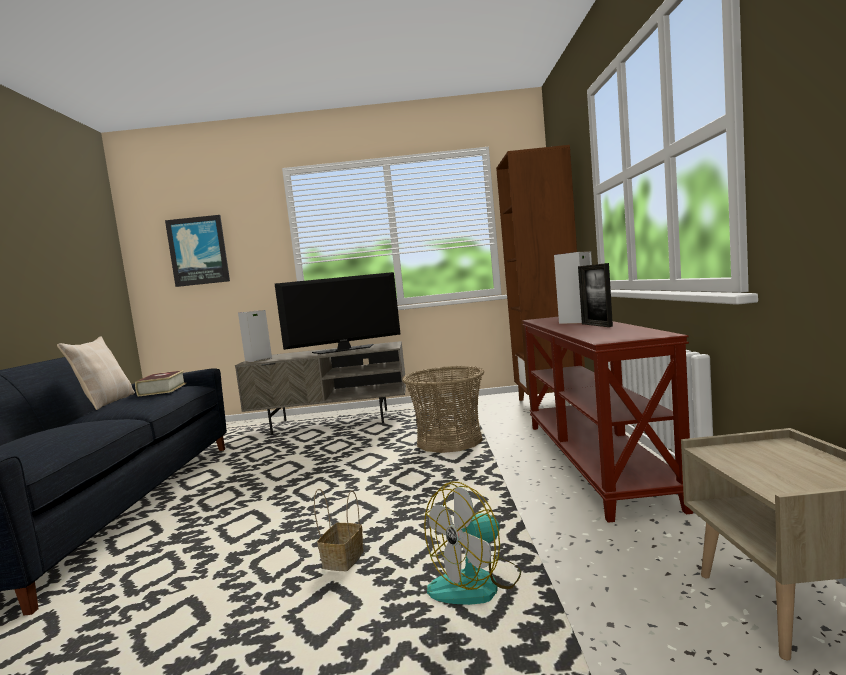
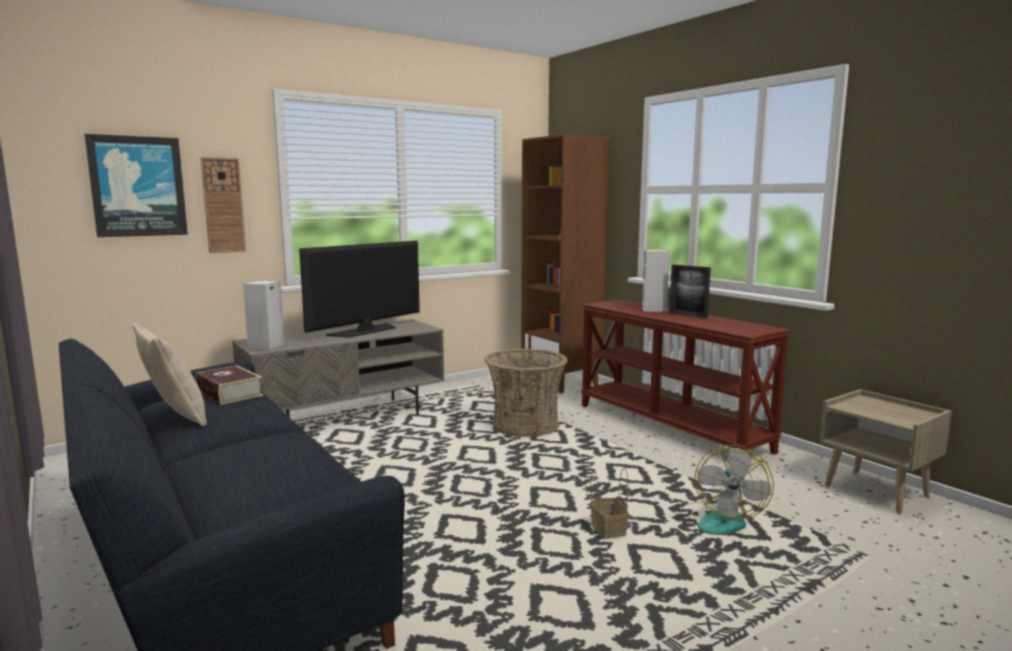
camera: 35 degrees left, 5 degrees up
none -> wall clock [201,157,246,253]

